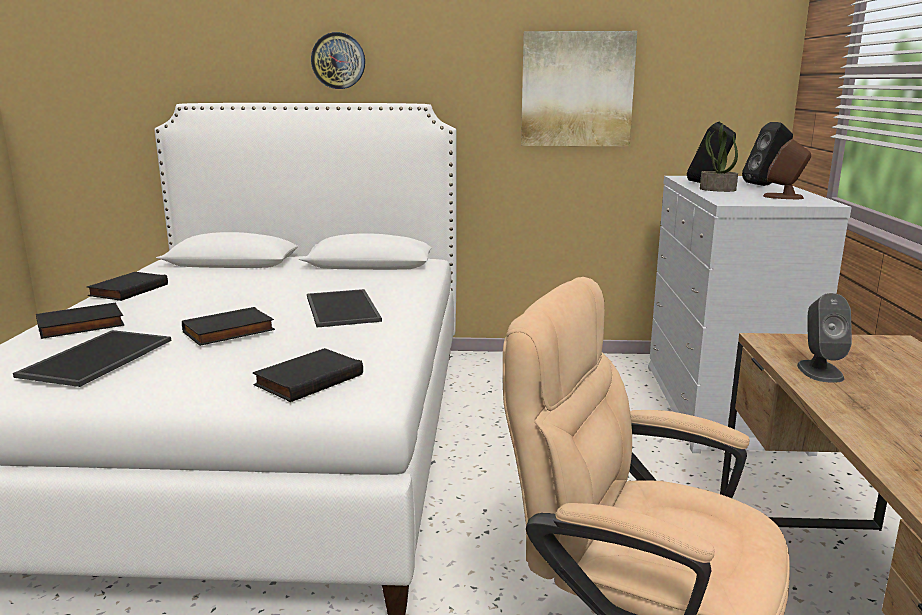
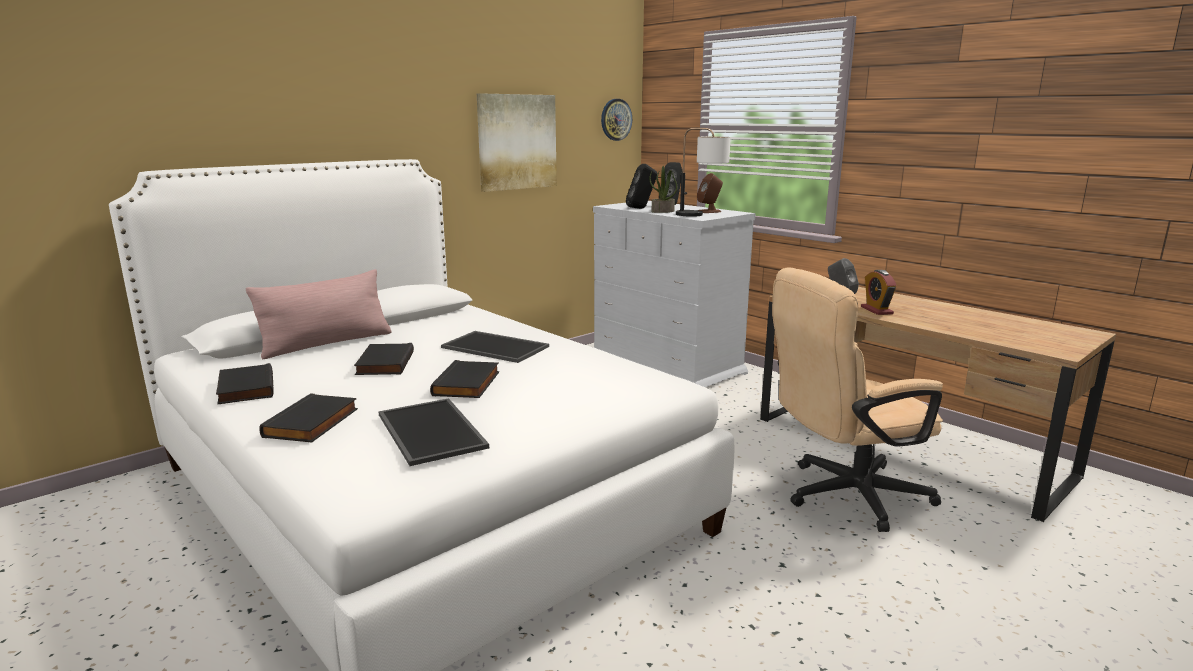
camera: 45 degrees left, 0 degrees up
black book [253,348,363,402] -> black book moved to [354,343,414,375]
wall clock [311,32,365,89] -> wall clock moved to [601,99,632,141]
none -> pink pillow [246,269,391,360]
none -> table lamp [676,128,731,217]
none -> alarm clock [861,270,897,315]

